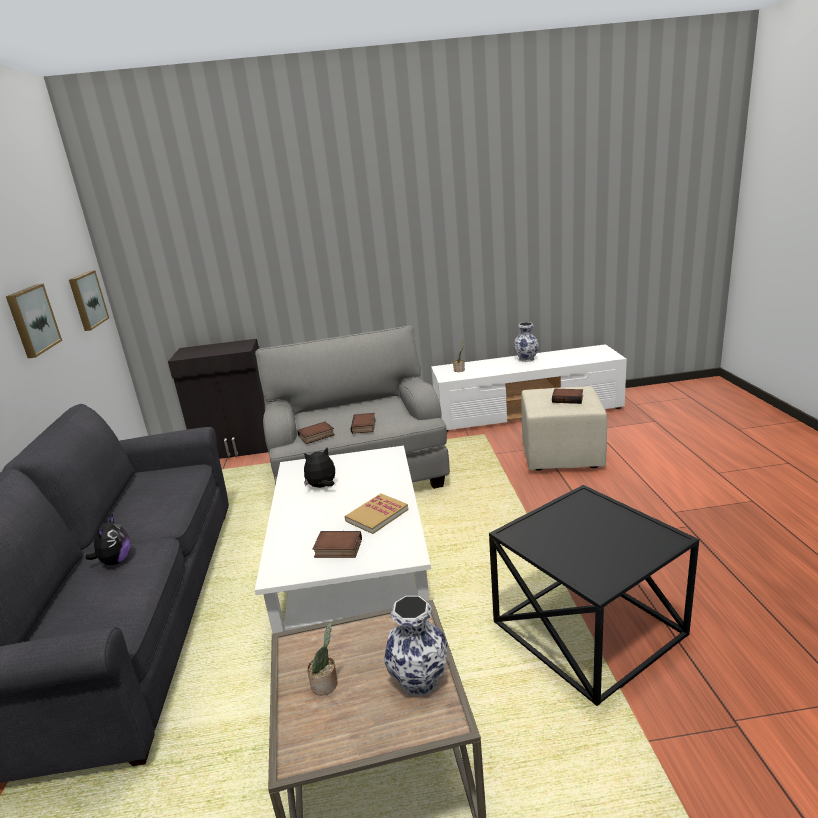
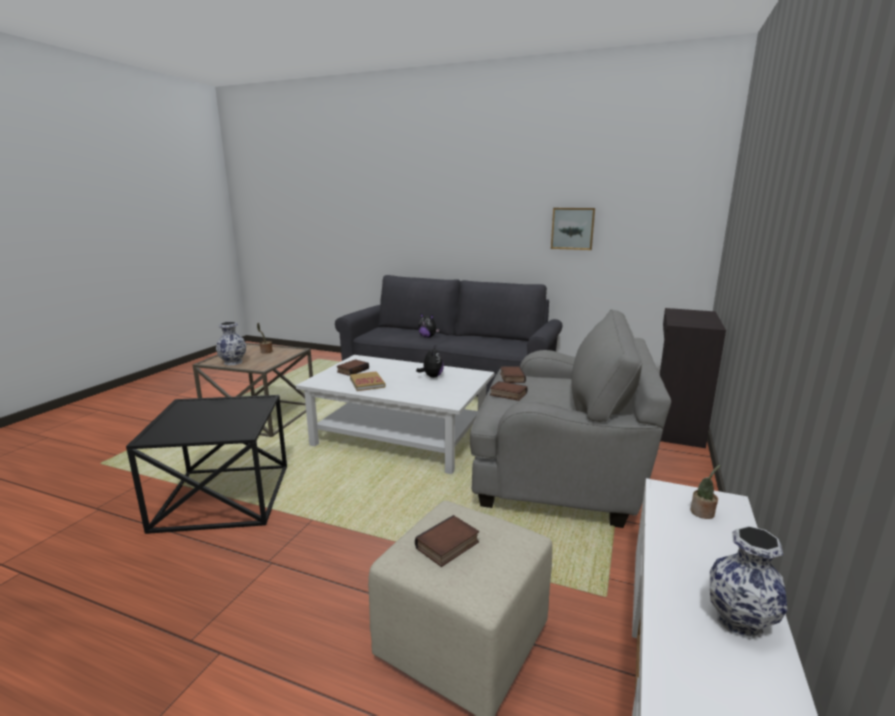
camera: 115 degrees right, 5 degrees down
picture [69,270,109,331] -> none

